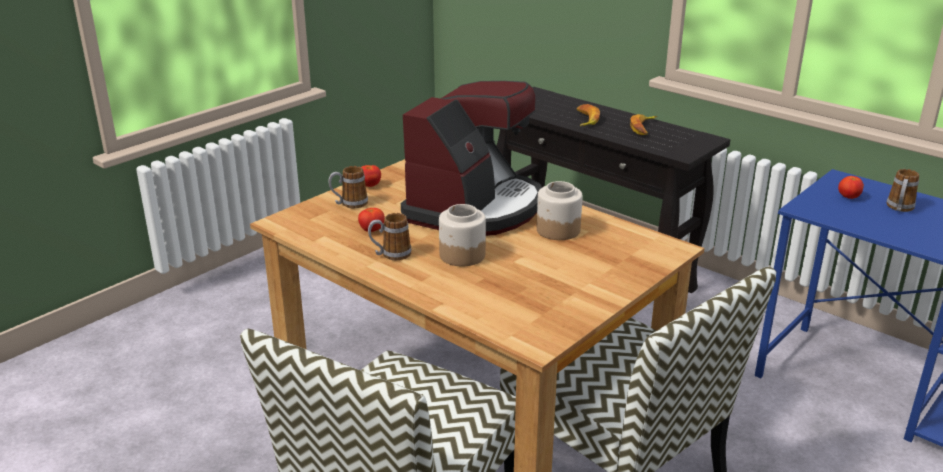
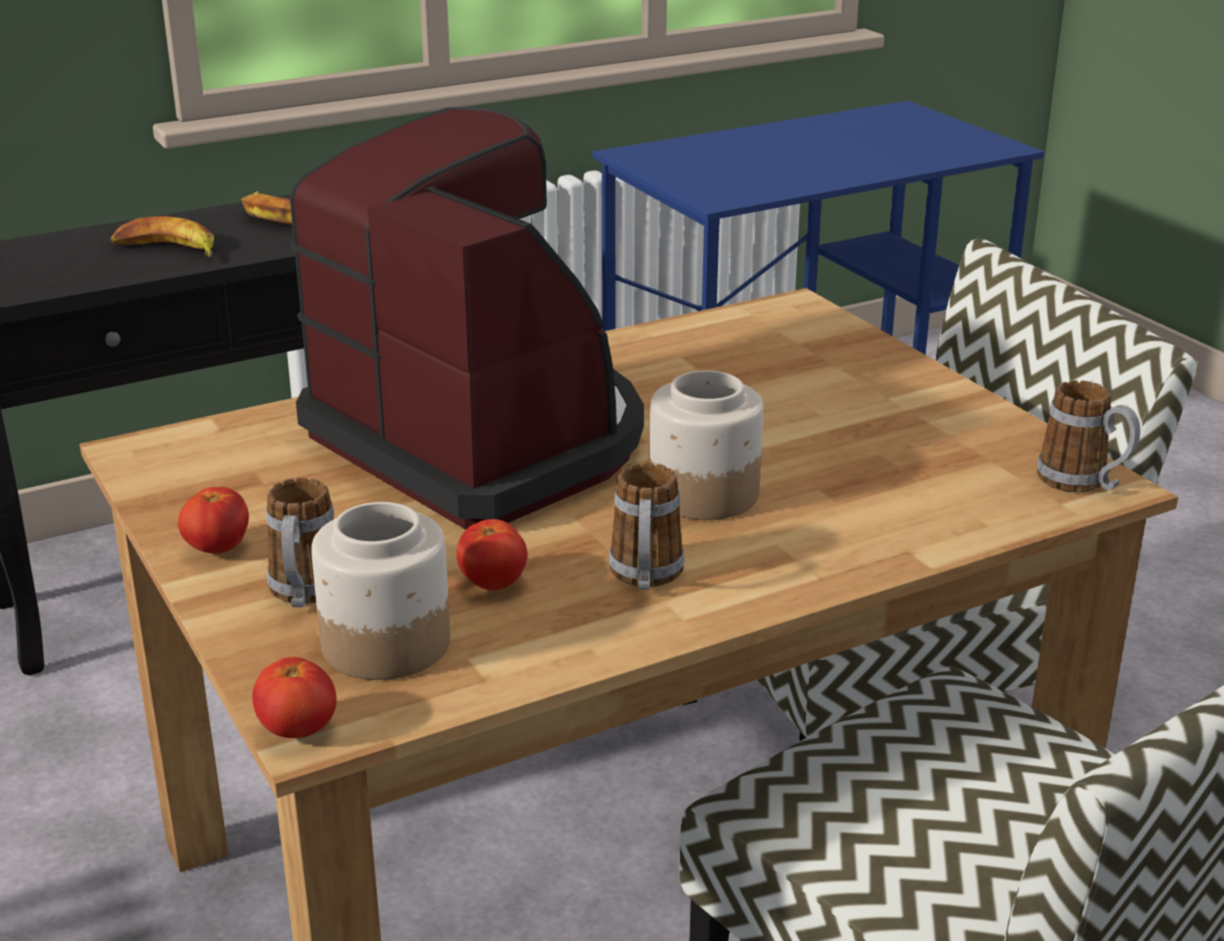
camera: 70 degrees left, 0 degrees up
jar [537,181,583,240] -> jar moved to [311,502,450,680]
tomato [838,176,864,199] -> tomato moved to [252,657,337,738]
mug [887,169,919,212] -> mug moved to [1037,380,1140,492]

